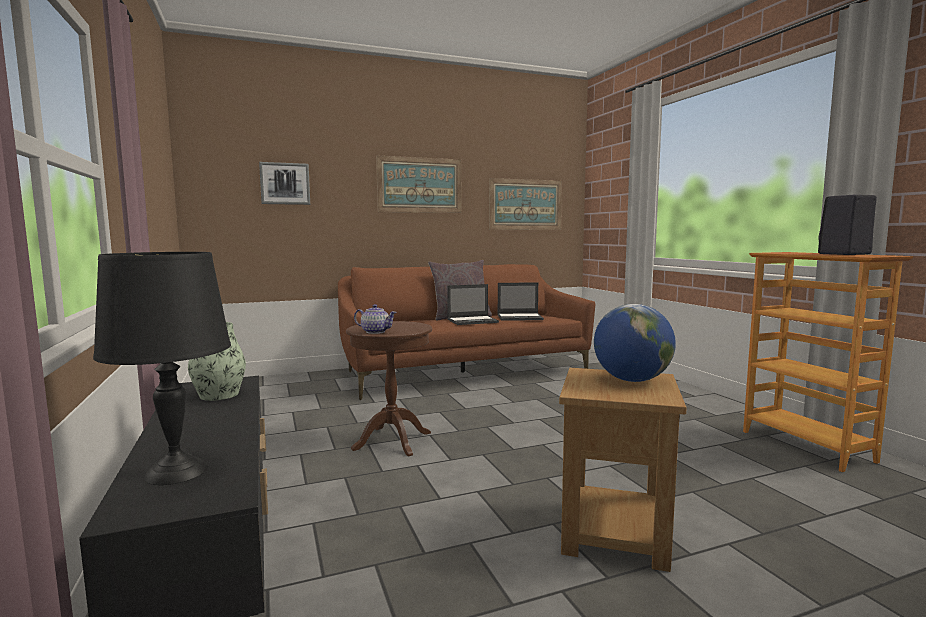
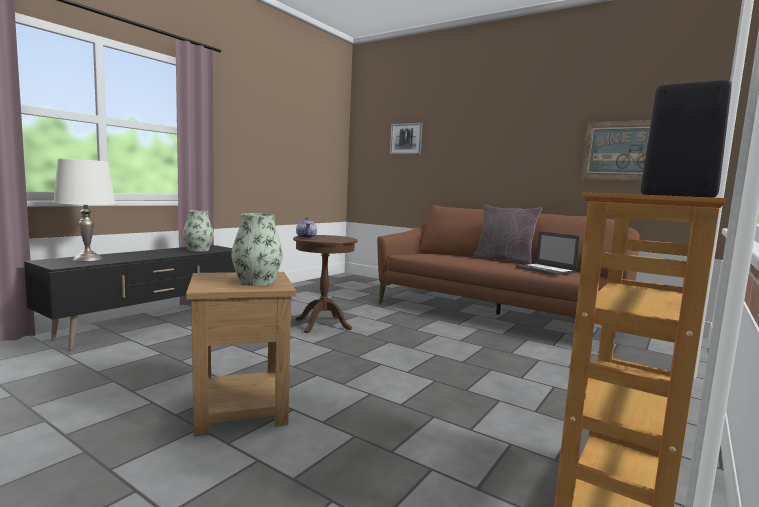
camera: 55 degrees right, 0 degrees up
black table lamp [93,252,231,485] -> white table lamp [53,159,116,261]
picture [376,156,462,213] -> none
laptop [447,284,499,325] -> none
globe [594,304,676,382] -> vase [231,213,283,286]

